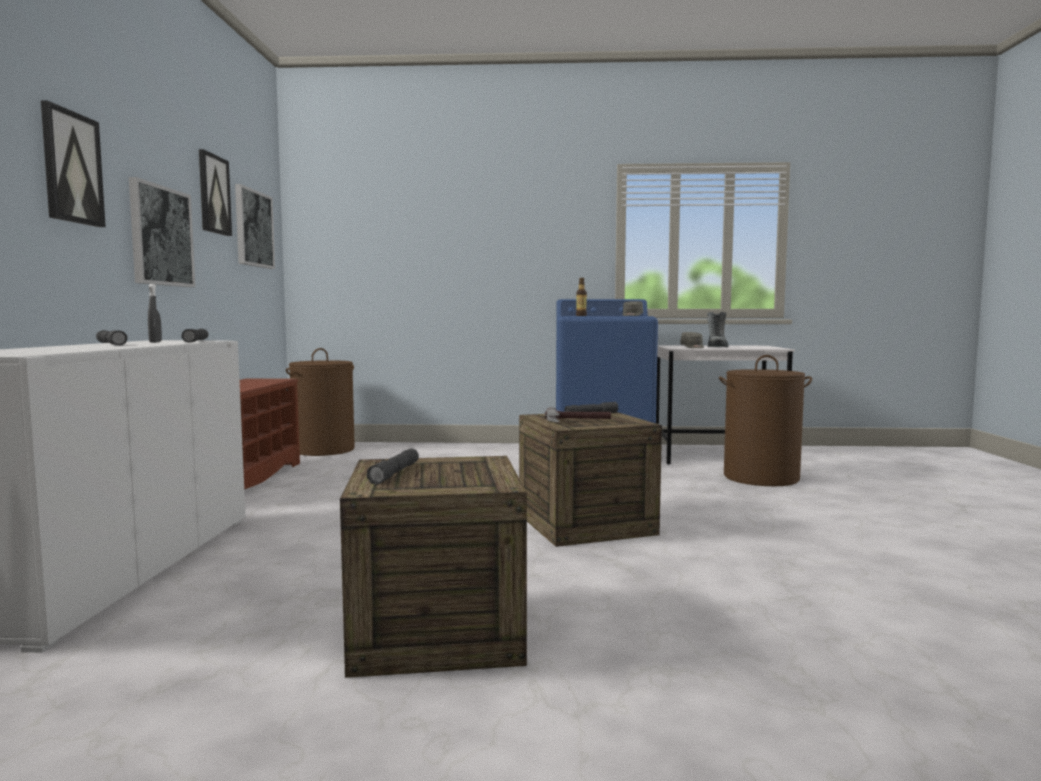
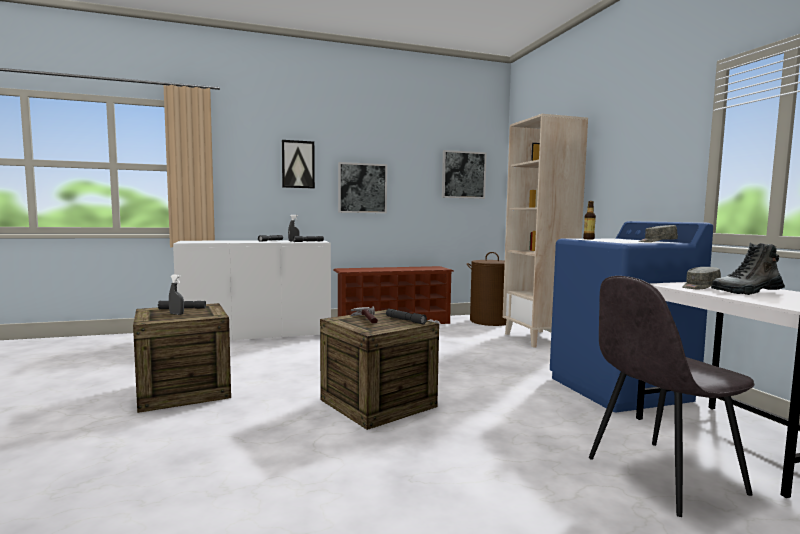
camera: 70 degrees right, 0 degrees up
picture [199,149,232,236] -> none
brown laundry basket [719,355,812,486] -> grey chair [589,276,754,517]
none -> grey spray bottle [169,274,184,315]
none -> beige bookcase [503,114,588,348]

